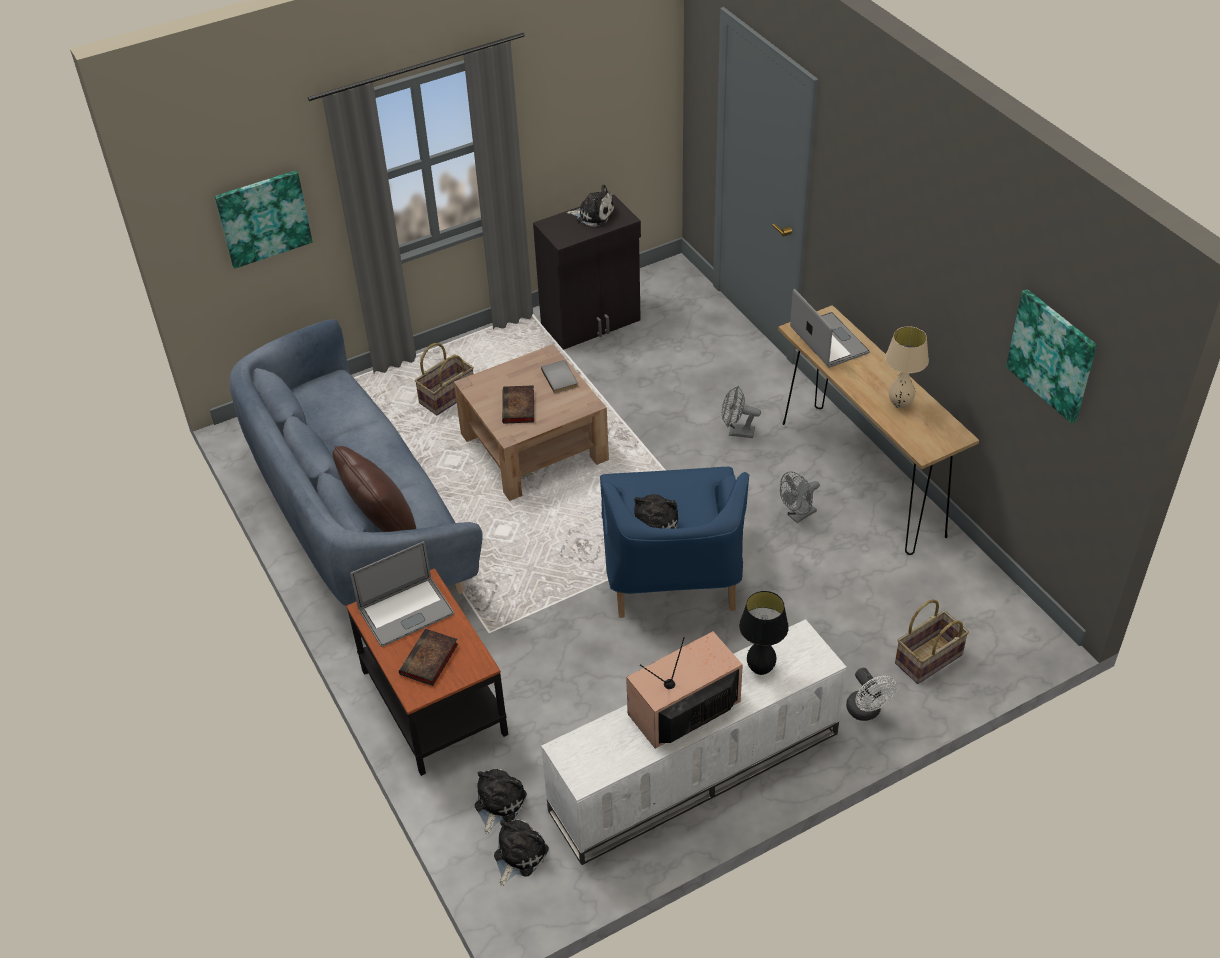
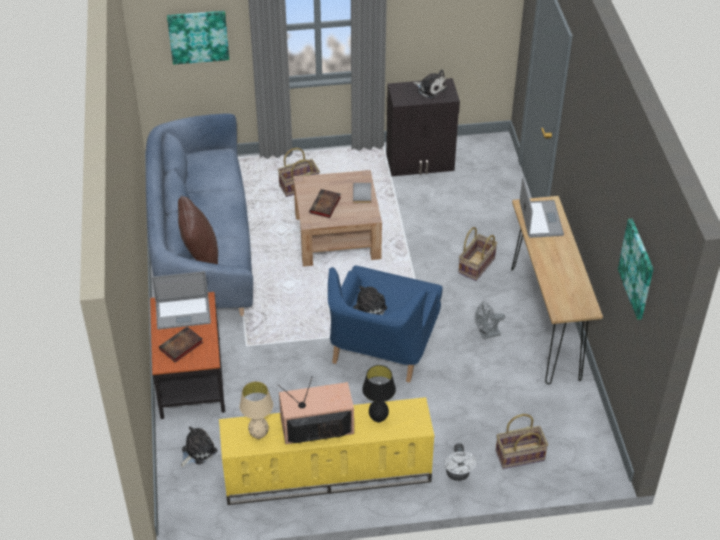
camera: 20 degrees right, 0 degrees up
plush toy [494,819,549,886] -> none
white tv stand [541,619,847,865] -> yellow tv stand [219,397,434,505]
grey fan [722,386,761,438] -> basket [458,227,497,281]
beige table lamp [885,326,929,409] -> beige table lamp moved to [239,381,273,439]

